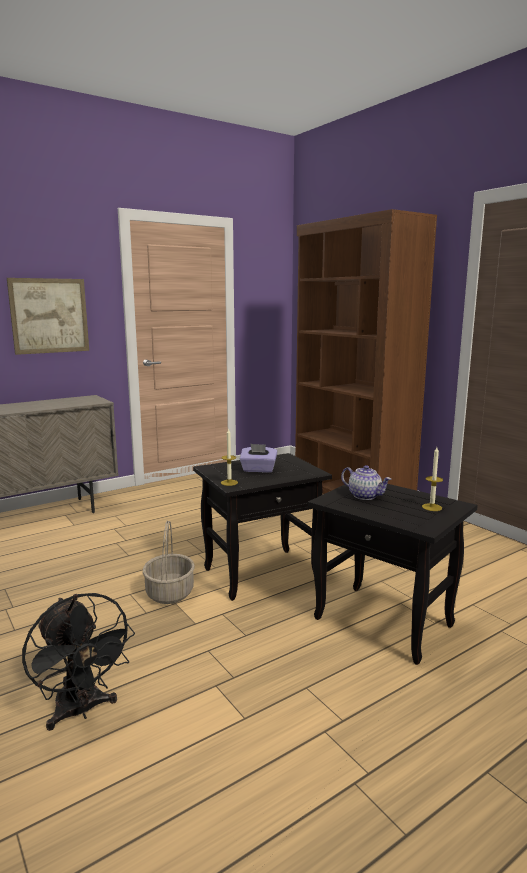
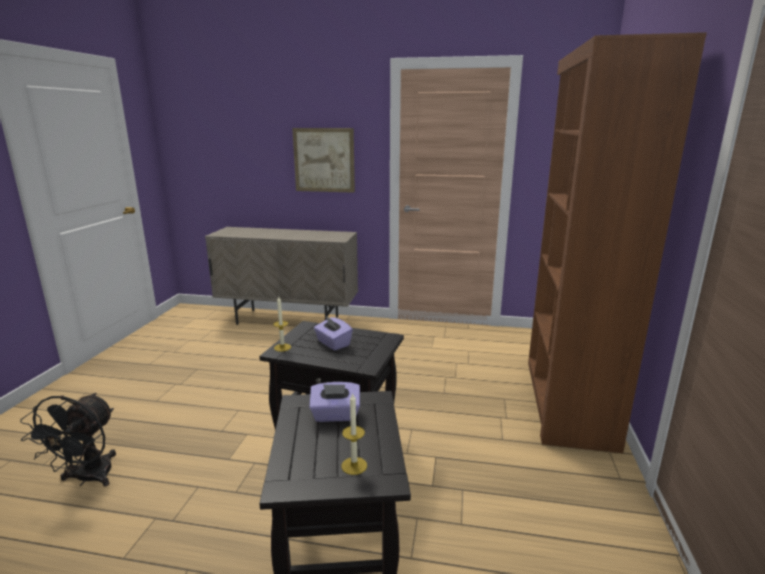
camera: 45 degrees right, 5 degrees up
basket [143,520,195,604] -> none
teapot [341,465,391,500] -> purple tissue box [309,382,360,422]

